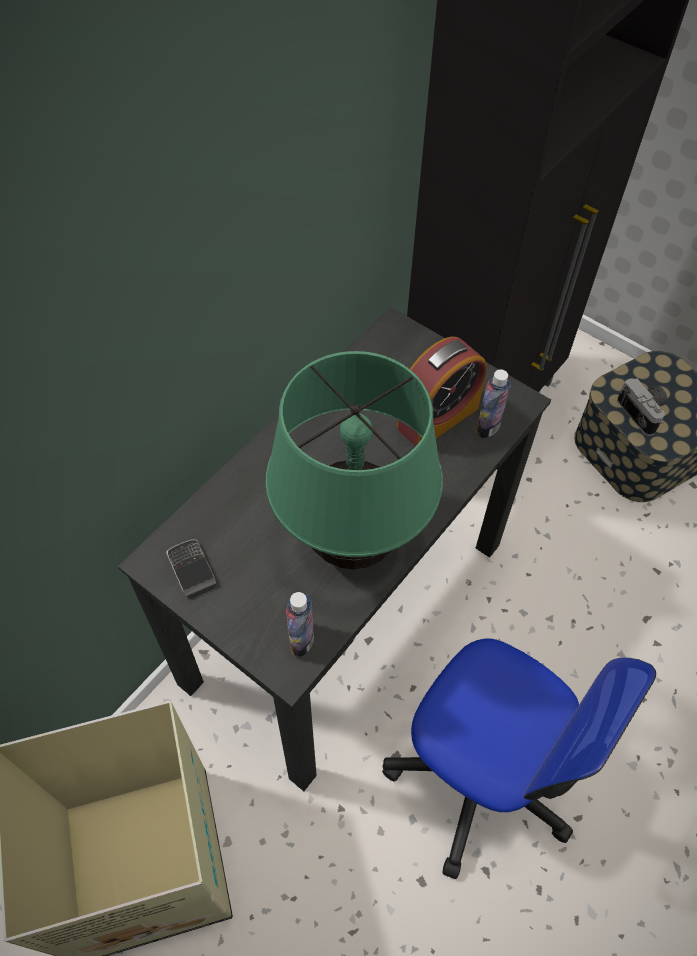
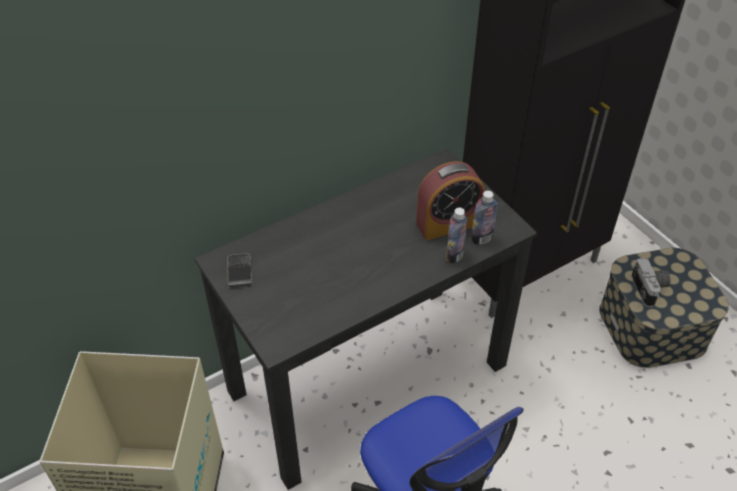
camera: 20 degrees right, 10 degrees down
green table lamp [266,351,443,569] -> none
bottle [286,592,314,657] -> bottle moved to [446,208,468,264]

